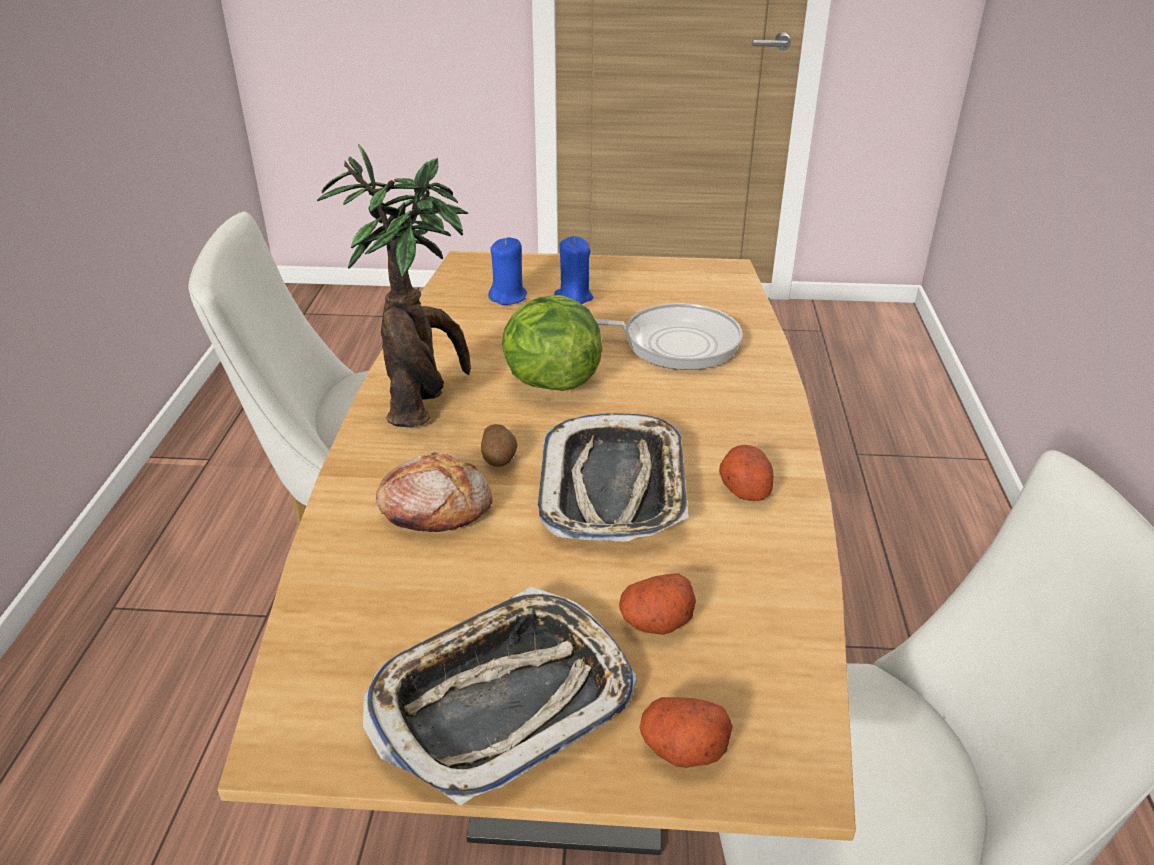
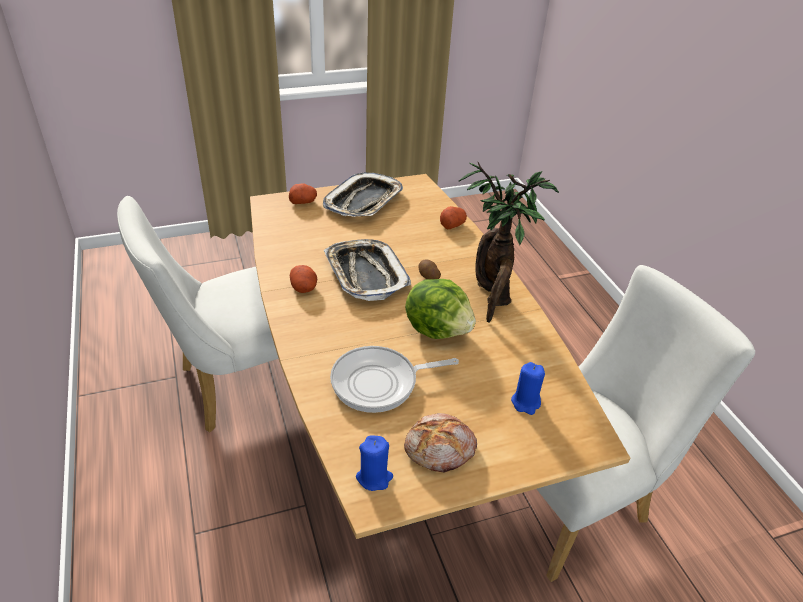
camera: 155 degrees right, 5 degrees up
bread [376,452,493,532] -> bread moved to [404,413,477,472]
blue candle [554,236,593,304] -> blue candle moved to [356,435,393,491]
potato [619,573,696,635] -> potato moved to [440,206,467,229]

